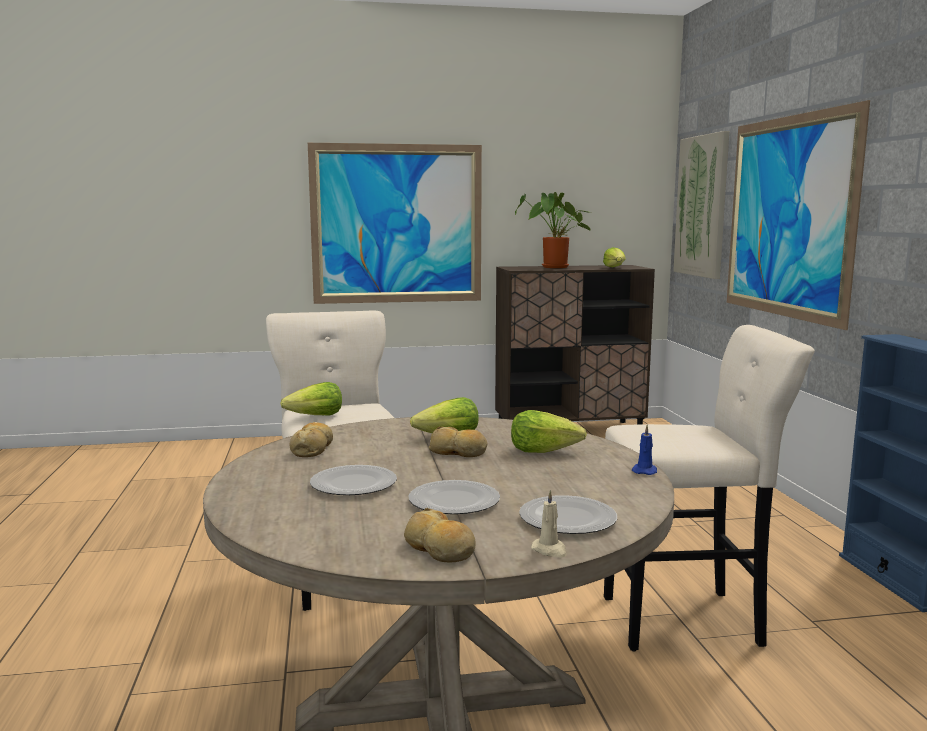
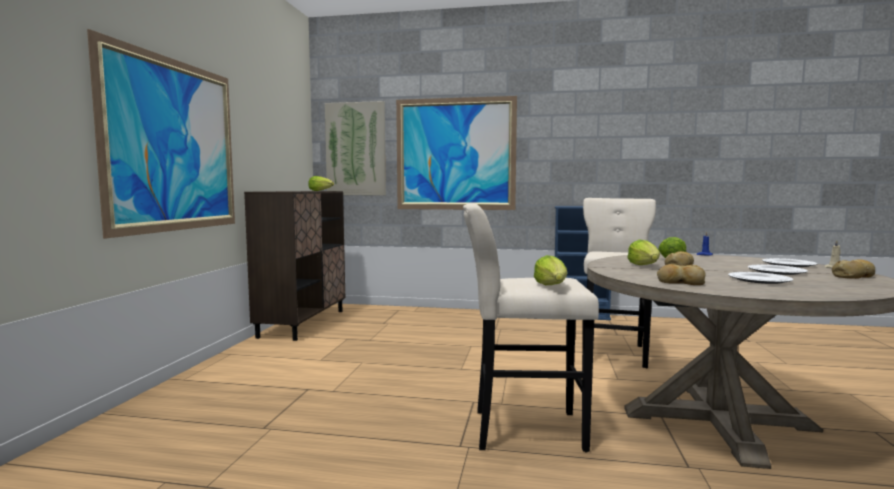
camera: 70 degrees left, 5 degrees down
potted plant [515,192,591,268] -> none

